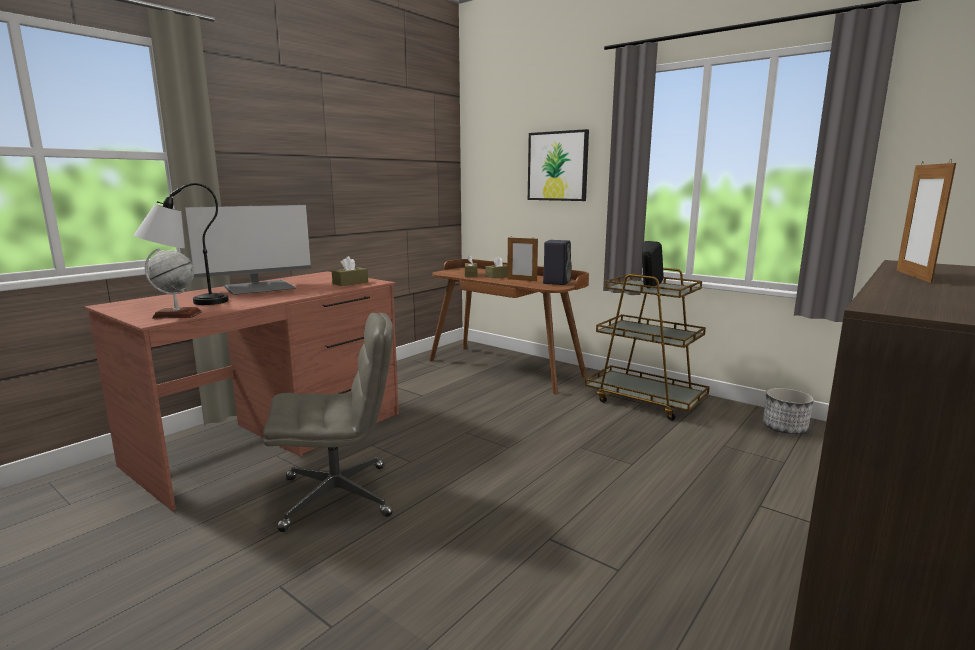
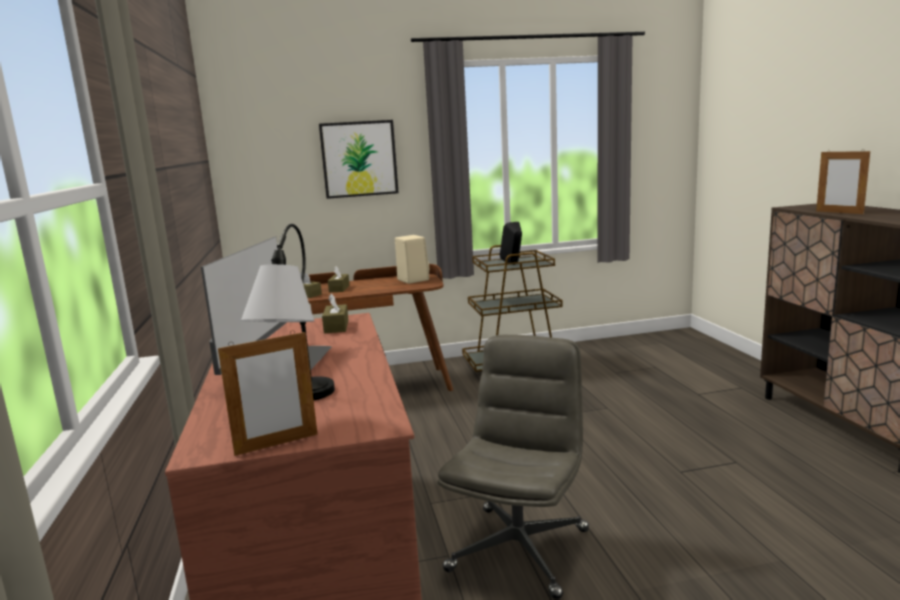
camera: 50 degrees left, 0 degrees up
globe [145,248,202,319] -> none
picture frame [507,238,538,281] -> picture frame moved to [218,330,317,456]
black speaker [543,240,572,285] -> beige speaker [395,235,429,284]
planter [763,388,814,434] -> none

